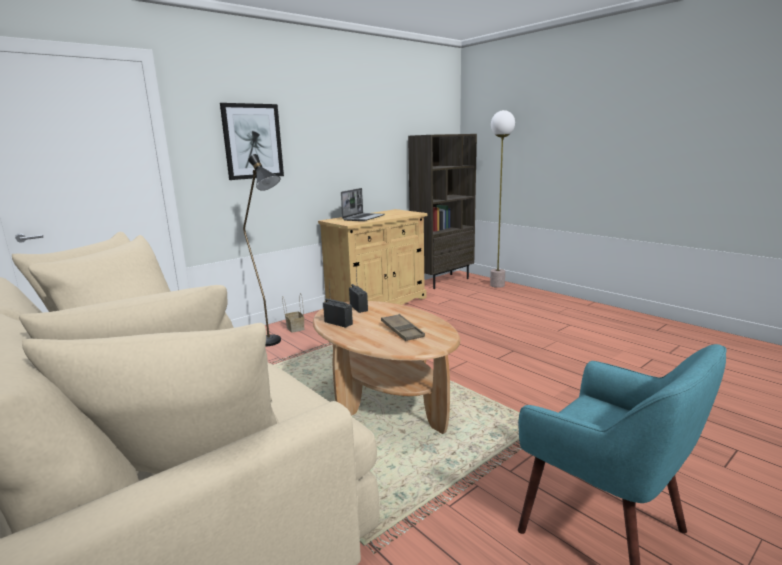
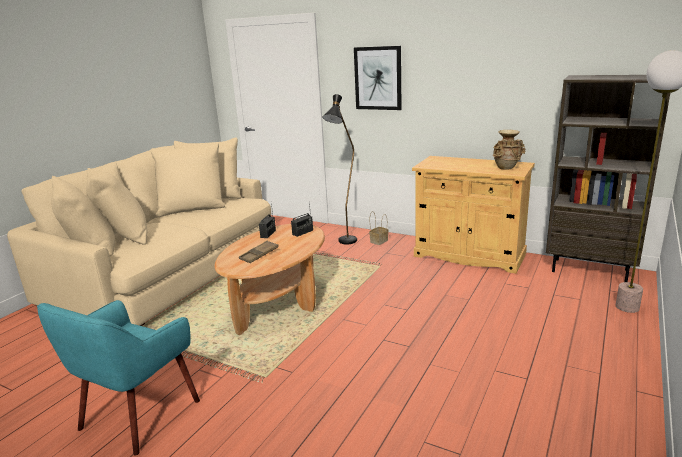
camera: 70 degrees right, 5 degrees up
laptop [341,188,385,221] -> none
none -> beige vase [493,130,526,170]

